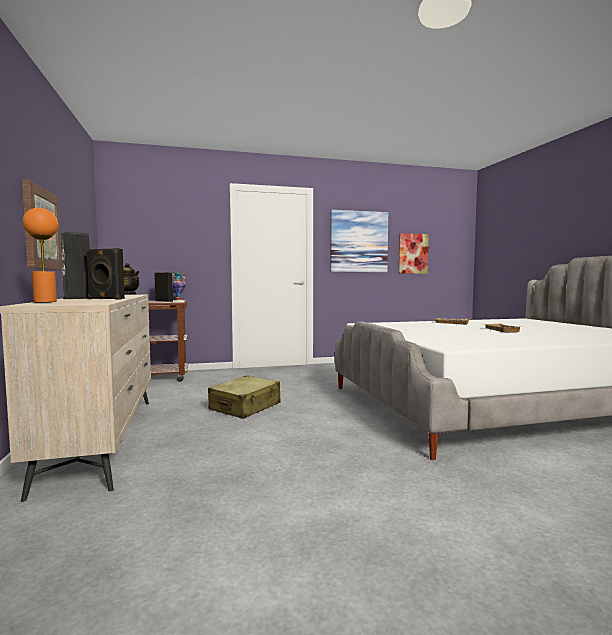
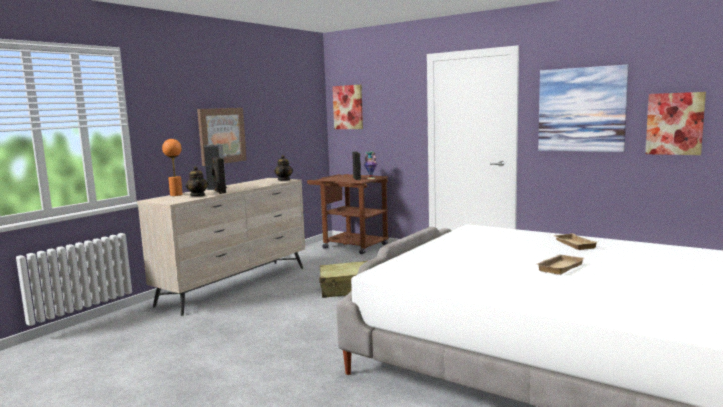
camera: 50 degrees right, 5 degrees up
none -> teapot [186,166,208,196]
none -> picture [332,85,363,129]

